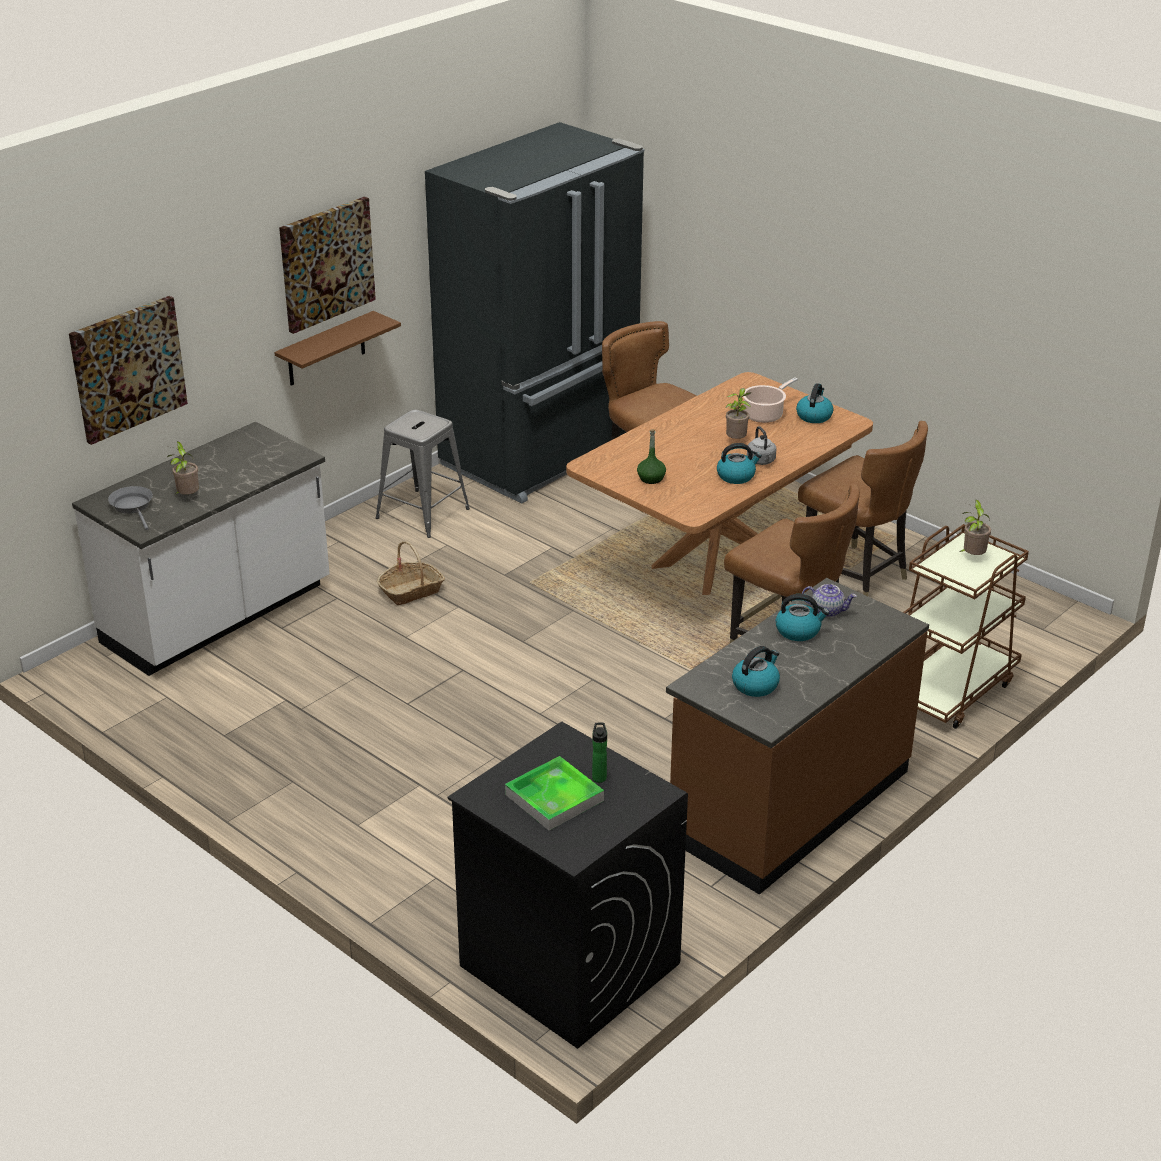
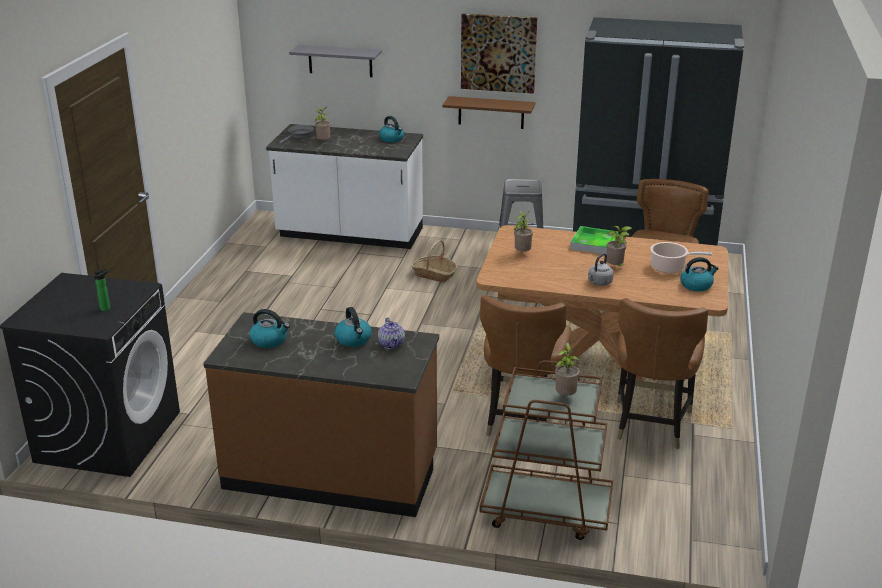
camera: 60 degrees right, 5 degrees down
picture [69,296,188,445] -> grey shelf [289,45,382,77]
tray [505,756,604,831] -> tray moved to [570,226,619,255]
green bottle [637,429,666,484] -> potted plant [514,210,533,251]
kettle [717,443,762,484] -> kettle moved to [379,116,404,142]

